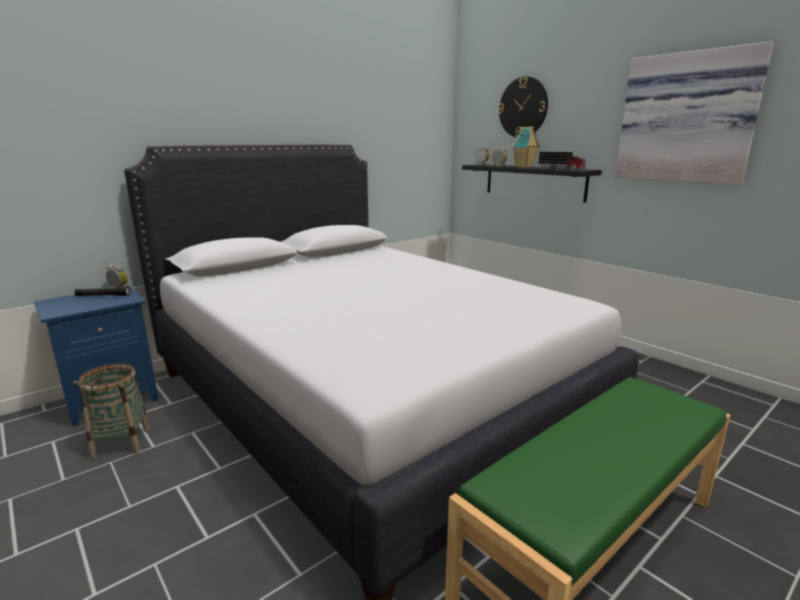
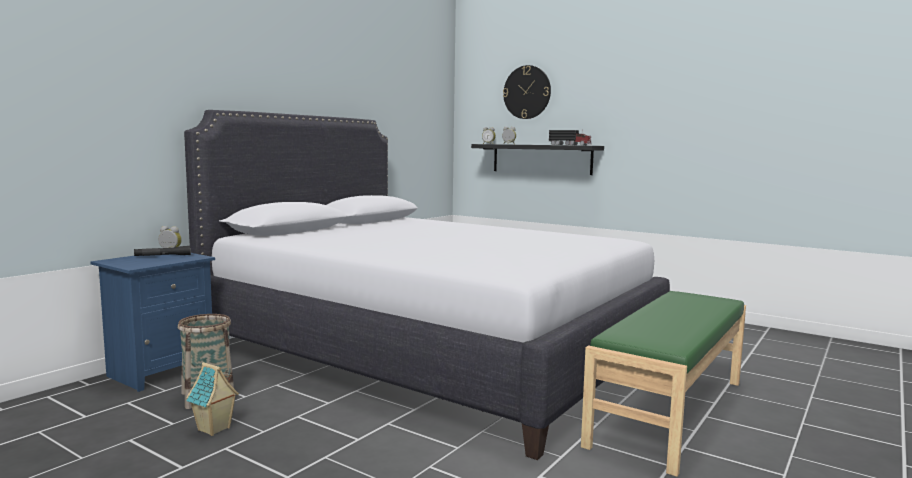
camera: 15 degrees left, 10 degrees down
toy house [512,127,540,168] -> toy house moved to [186,362,239,436]
picture [615,41,774,185] -> none

